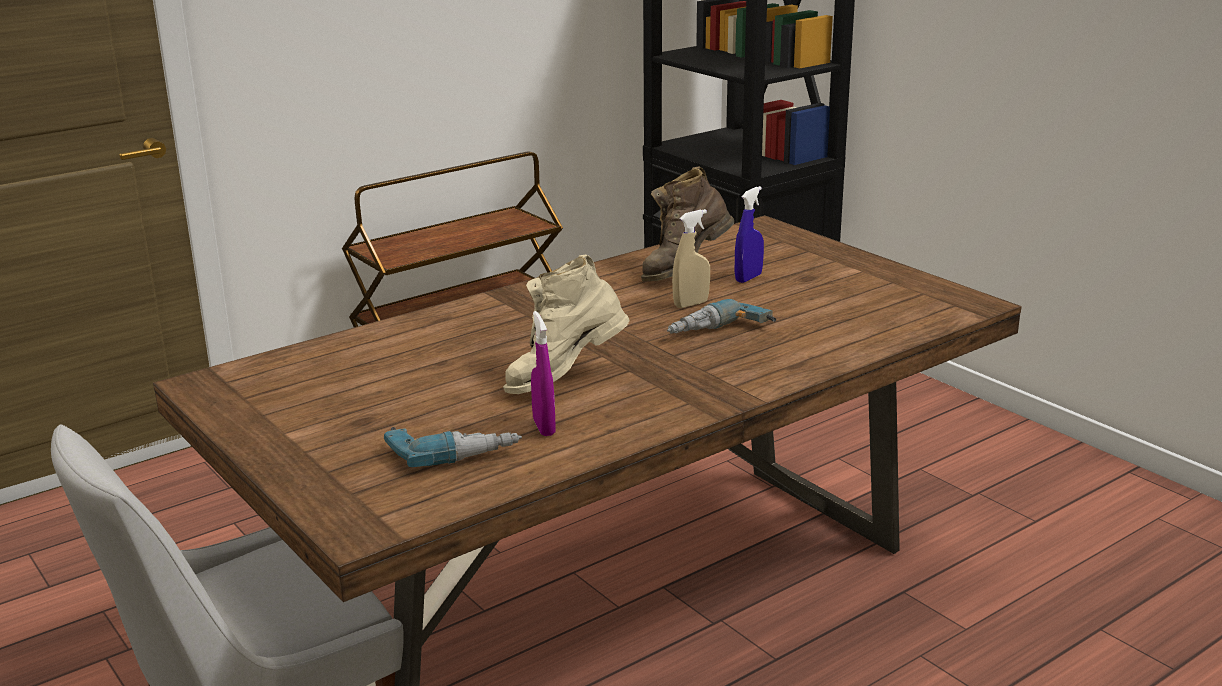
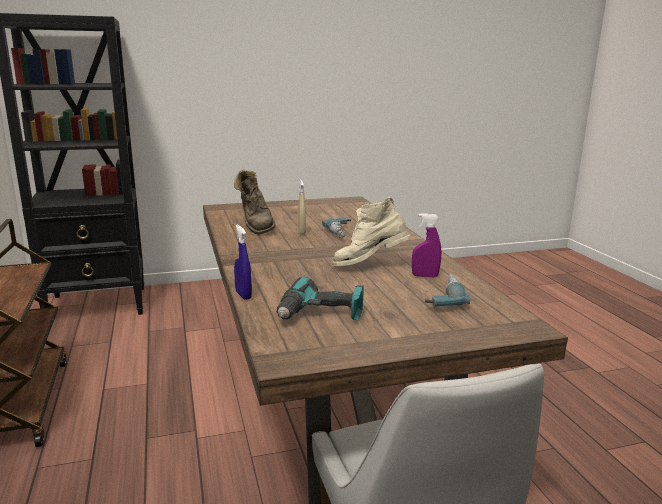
camera: 70 degrees left, 5 degrees down
beige boot [503,255,630,394] -> beige boot turned 90 degrees clockwise [332,197,411,266]
blue spray bottle [735,186,764,283] -> blue spray bottle moved to [234,225,252,300]
none -> power drill [276,277,364,321]

